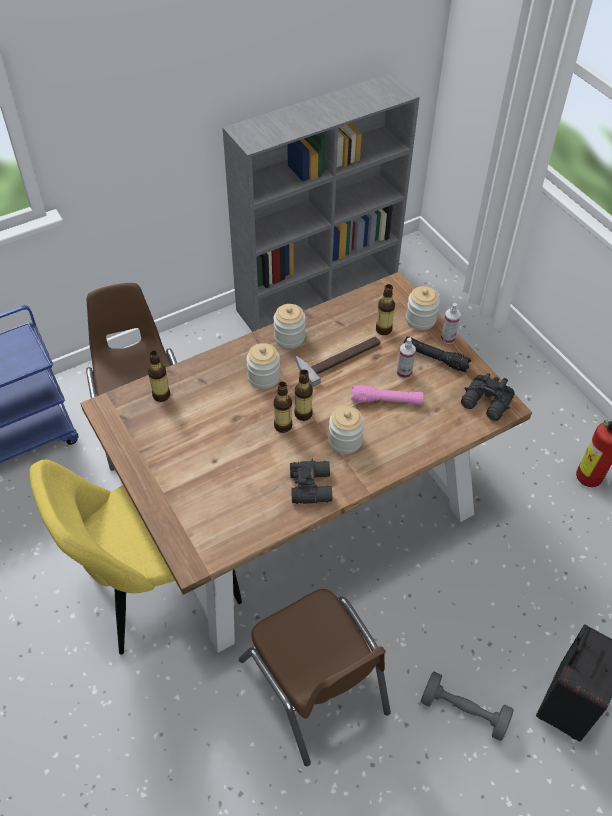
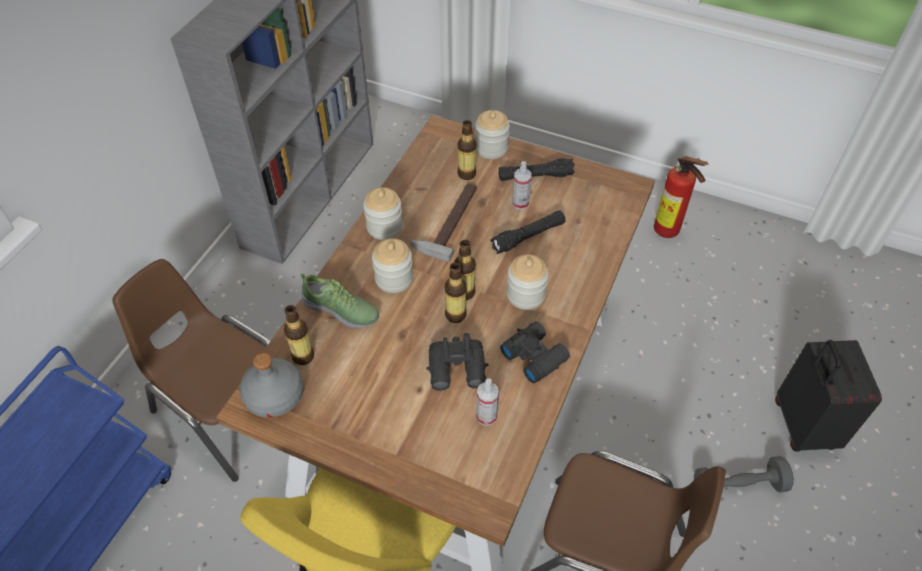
camera: 35 degrees left, 0 degrees up
pink flashlight [351,385,424,405] -> black flashlight [490,210,565,254]
spray bottle [441,303,461,344] -> spray bottle moved to [476,379,499,426]
black binoculars [461,373,515,421] -> black binoculars moved to [426,333,488,391]
none -> grey bottle [240,353,304,417]
none -> shoe [300,273,379,328]

